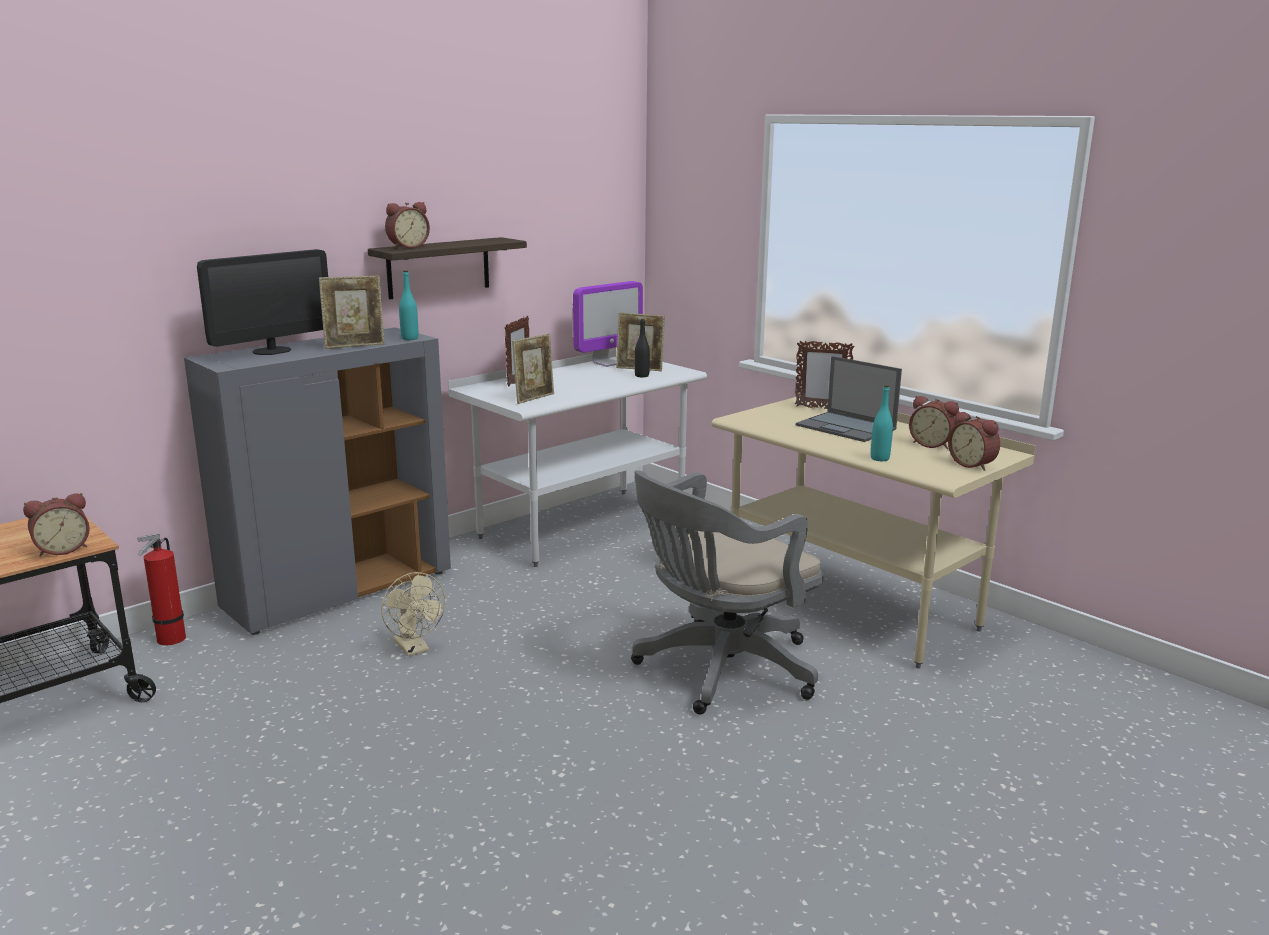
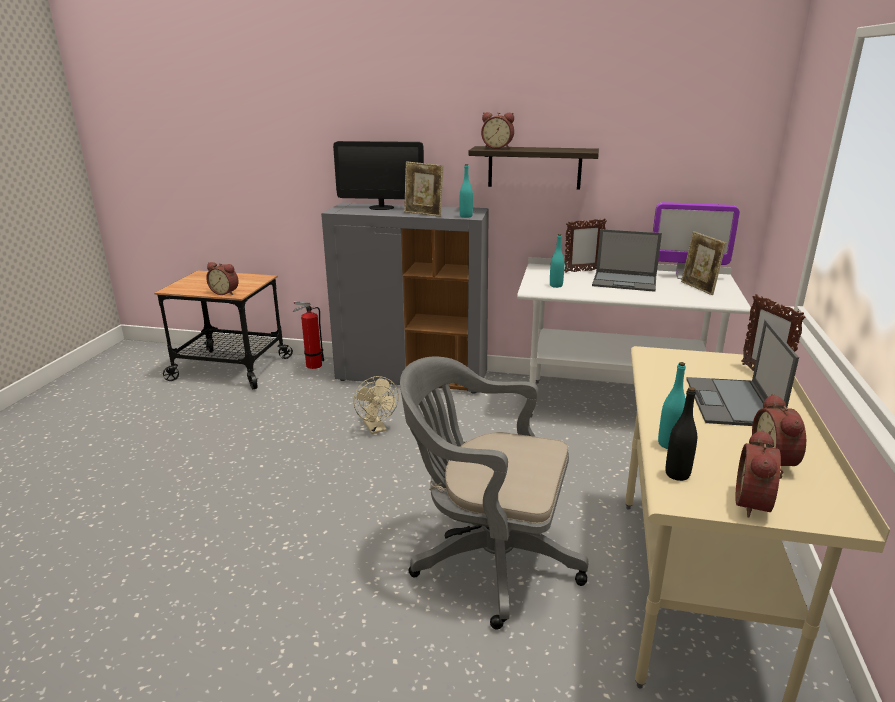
camera: 55 degrees right, 5 degrees up
beige fan [381,572,445,657] -> beige fan turned 45 degrees counterclockwise [353,376,399,434]
picture frame [512,334,554,404] -> turquoise bottle [550,234,565,288]
black bottle [635,319,650,377] -> black bottle moved to [666,387,697,481]
none -> laptop [592,229,662,292]

